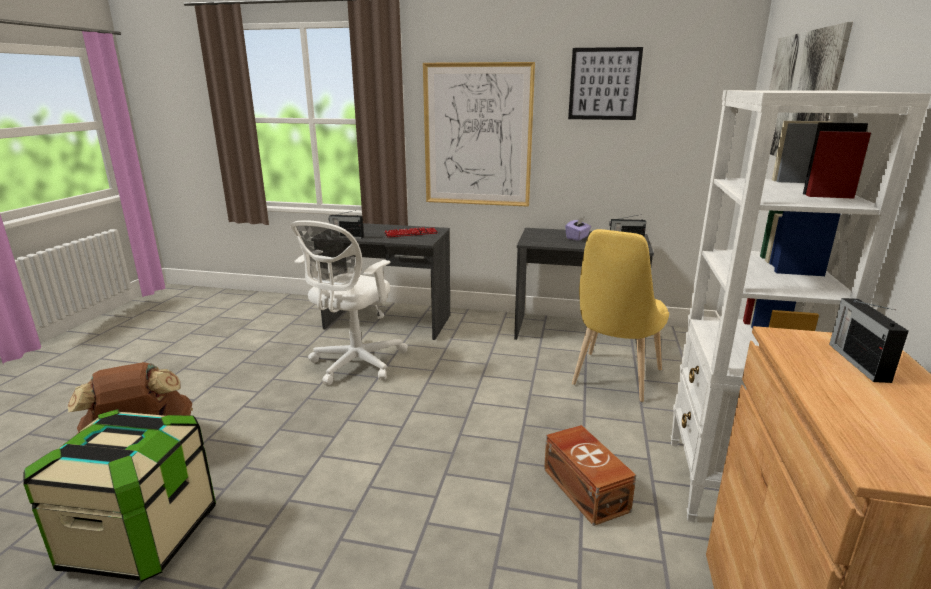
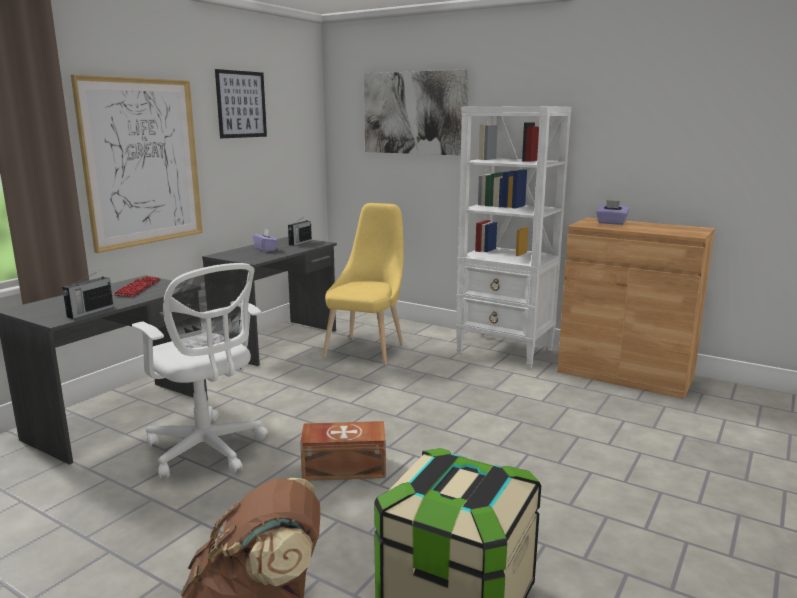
camera: 70 degrees left, 5 degrees down
brown storage box [544,425,636,526] -> brown storage box moved to [300,421,386,481]
yellow chair [572,229,669,402] -> yellow chair turned 120 degrees counterclockwise [322,203,404,365]
radio [829,298,909,383] -> purple tissue box [596,200,630,225]

